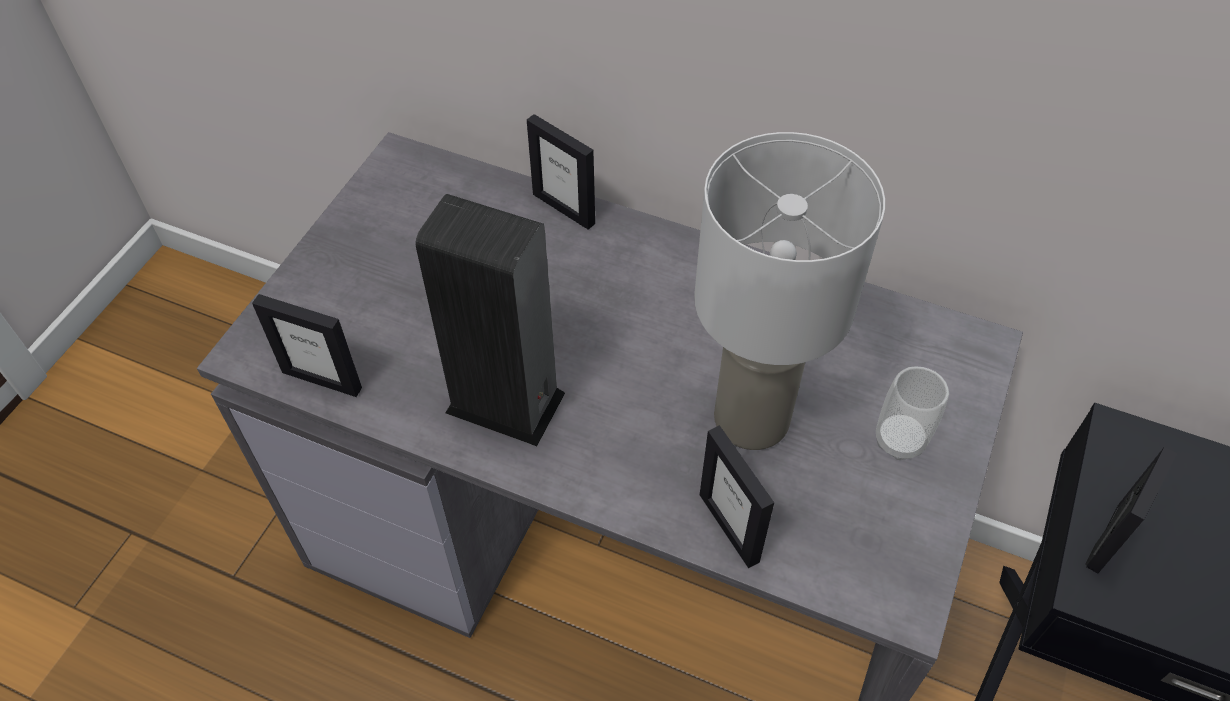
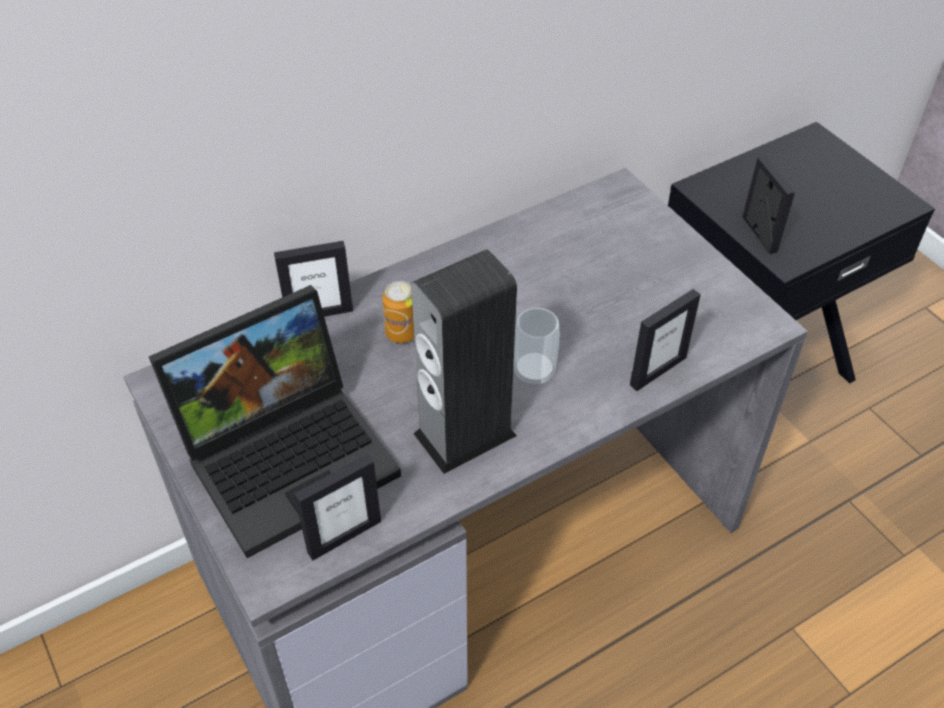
camera: 55 degrees left, 5 degrees down
white table lamp [694,132,885,450] -> none
picture frame [700,425,774,568] -> picture frame turned 45 degrees counterclockwise [630,289,701,391]
cup [876,366,949,460] -> cup moved to [514,308,559,386]
none -> laptop [149,285,401,558]
none -> can [382,281,414,343]

